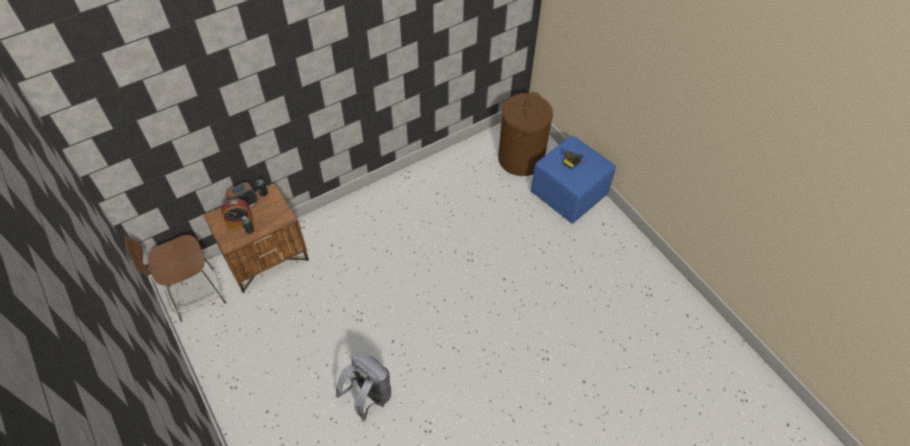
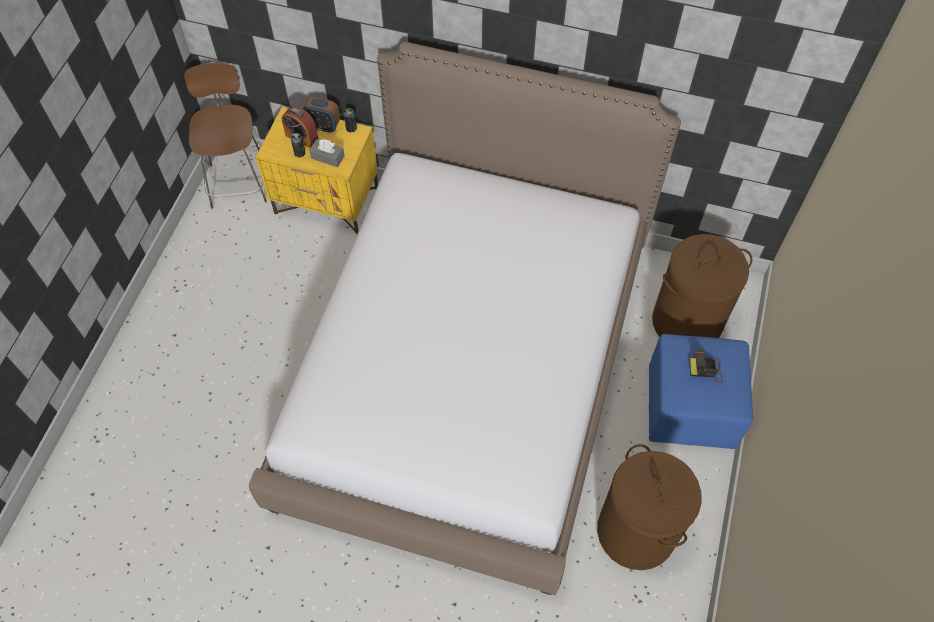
camera: 50 degrees right, 5 degrees up
brown chair [125,235,226,322] -> brown chair turned 60 degrees clockwise [184,63,267,209]
brown nightstand [203,183,309,293] -> yellow nightstand [256,106,378,234]
grey backpack [335,353,391,420] -> none
none -> bed [249,42,681,595]
none -> grey tissue box [309,139,344,167]
none -> brown laundry basket [597,444,702,570]

